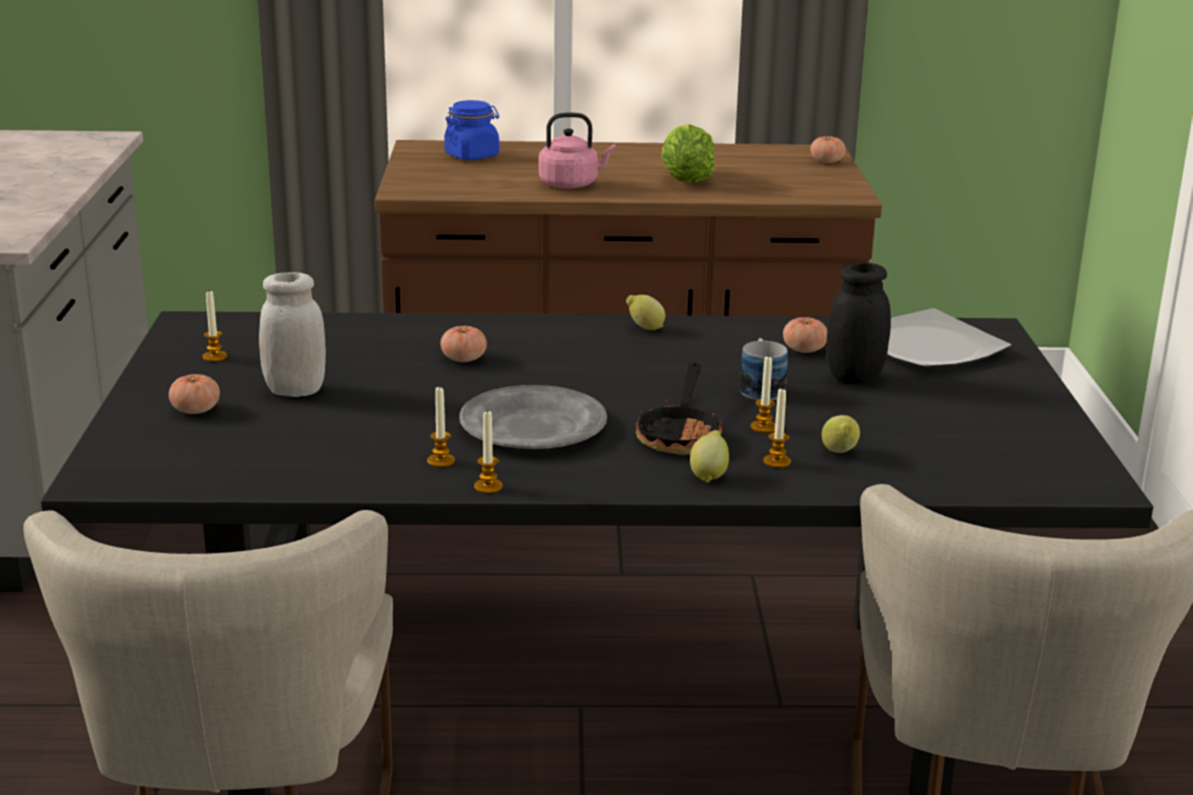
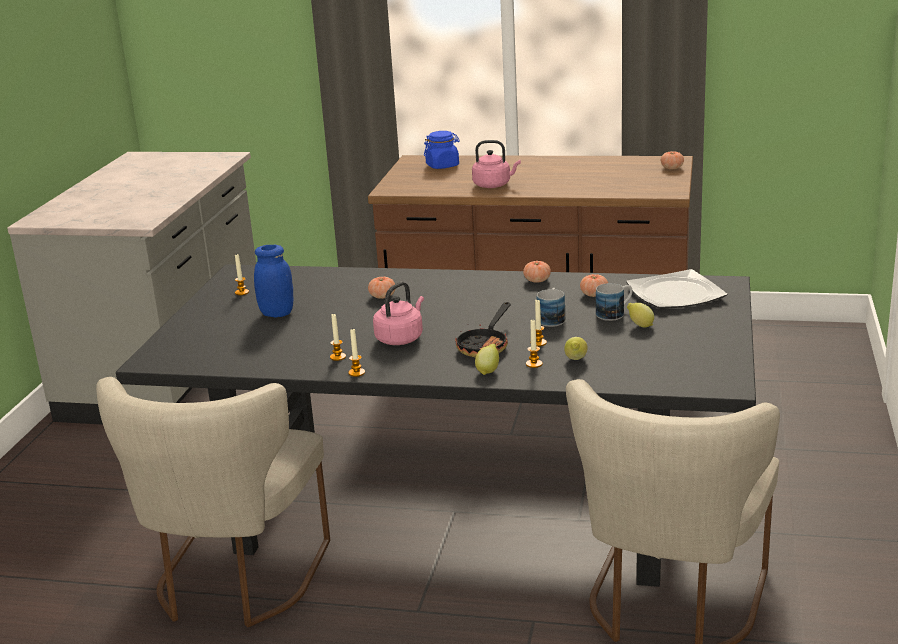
camera: 15 degrees right, 0 degrees up
tomato [169,374,220,414] -> tomato moved to [523,261,551,283]
white jar [259,272,326,397] -> blue jar [254,245,294,317]
grey plate [459,385,607,449] -> pink kettle [373,282,424,345]
lemon [626,295,665,330] -> lemon moved to [627,303,654,327]
lettuce [661,124,715,183] -> none
black jar [826,263,891,384] -> mug [596,283,632,321]

